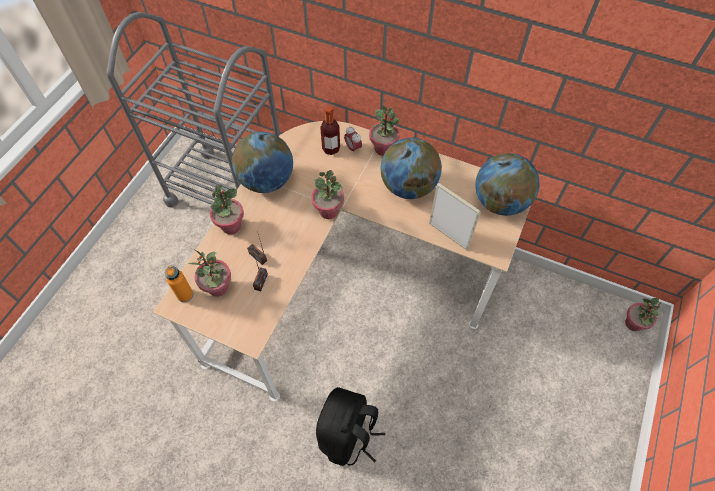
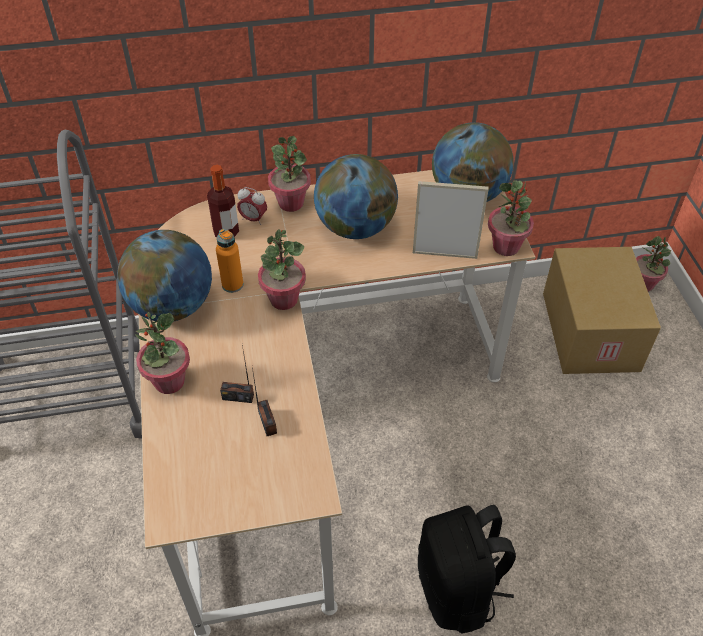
camera: 35 degrees left, 10 degrees down
orange bottle [165,265,193,302] -> orange bottle moved to [216,229,243,293]
potted plant [188,249,231,297] -> potted plant moved to [488,180,534,256]
none -> cardboard box [543,247,661,374]

